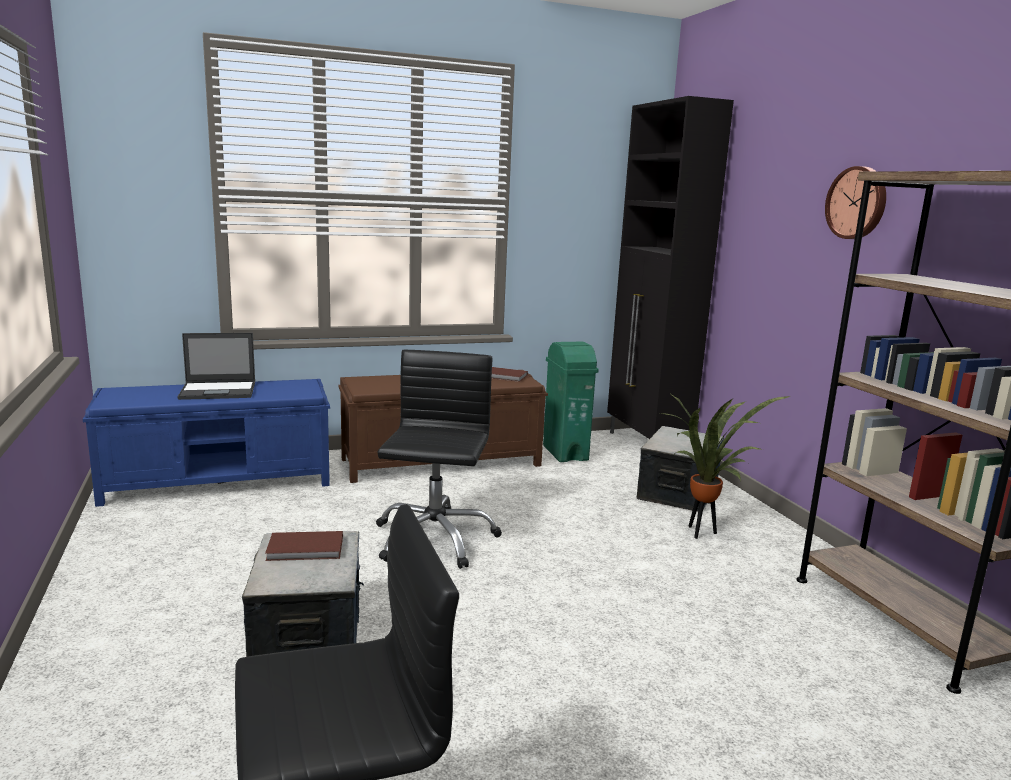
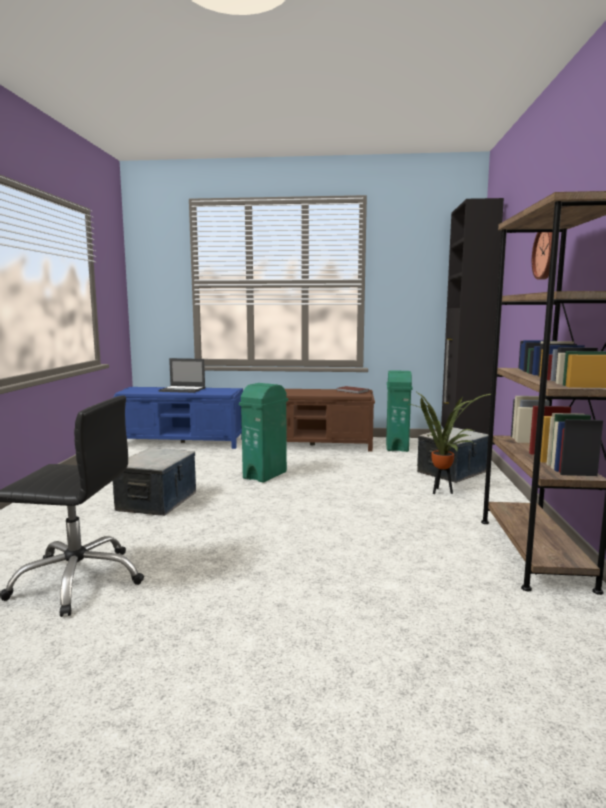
camera: 25 degrees right, 5 degrees down
brown book [265,531,343,561] -> none
black office chair [376,350,502,569] -> green trash can [239,383,288,483]

